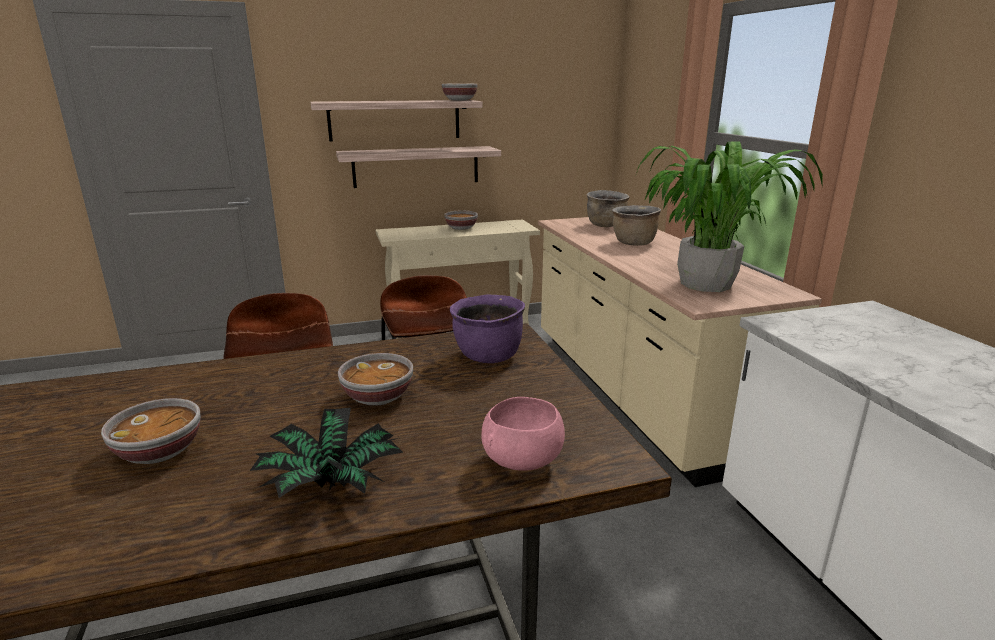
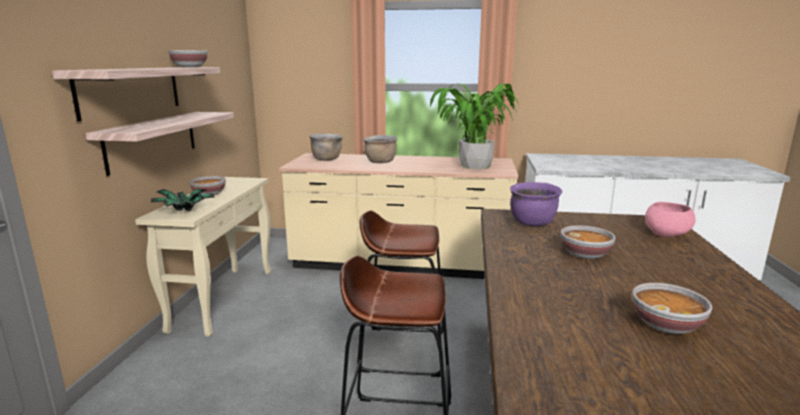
camera: 65 degrees left, 5 degrees down
potted plant [250,408,403,498] -> potted plant moved to [150,188,215,212]

